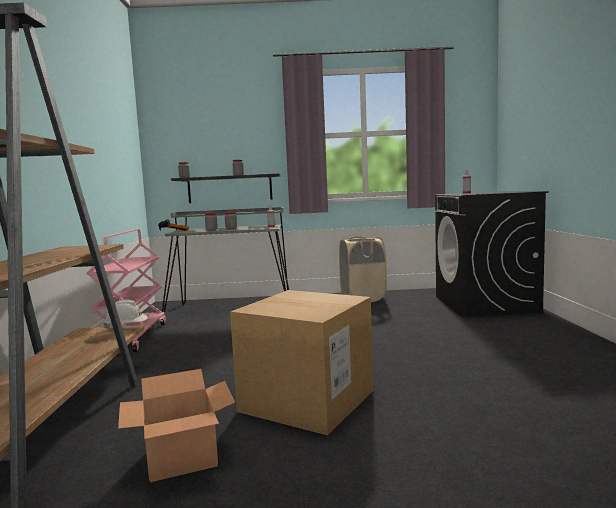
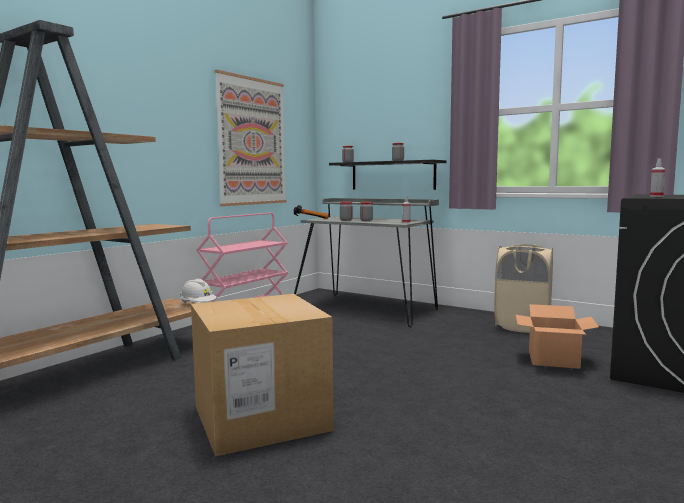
camera: 35 degrees right, 0 degrees up
cardboard box [118,369,235,482] -> cardboard box moved to [516,304,599,369]
none -> picture [214,70,286,206]

